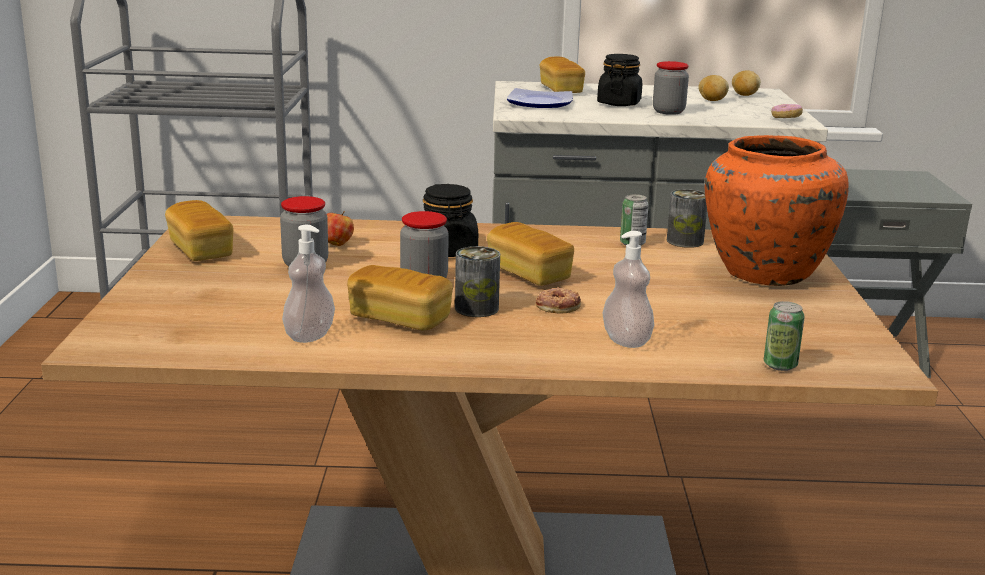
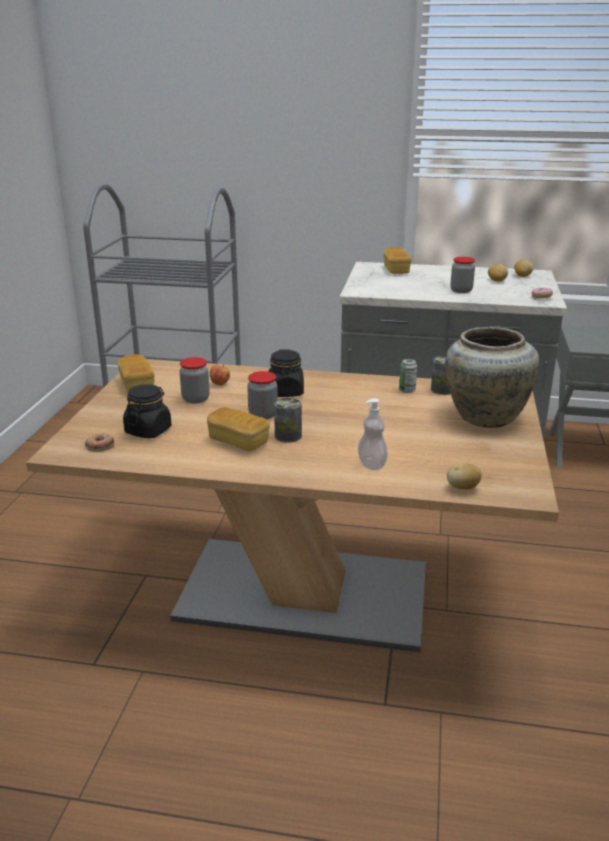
camera: 10 degrees right, 5 degrees up
soap dispenser [282,225,335,343] -> none
bread [487,222,574,286] -> none
plate [507,88,573,108] -> none
donut [536,287,581,313] -> donut moved to [85,433,114,452]
black jar [597,54,642,106] -> black jar moved to [123,384,172,439]
orange vase [705,135,849,286] -> beige vase [445,327,539,428]
can [764,301,805,371] -> potato [447,463,482,489]

